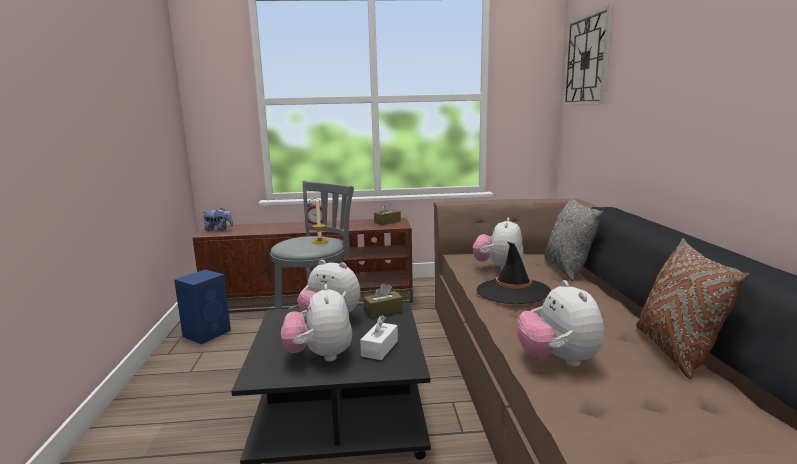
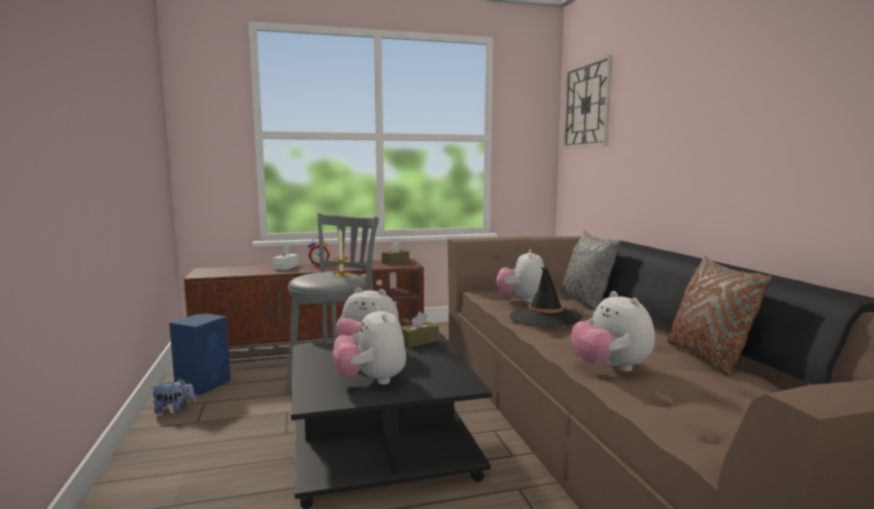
camera: 10 degrees left, 5 degrees down
plush toy [202,208,233,231] -> plush toy moved to [150,378,196,414]
white tissue box [360,315,398,360] -> white tissue box moved to [272,245,298,270]

